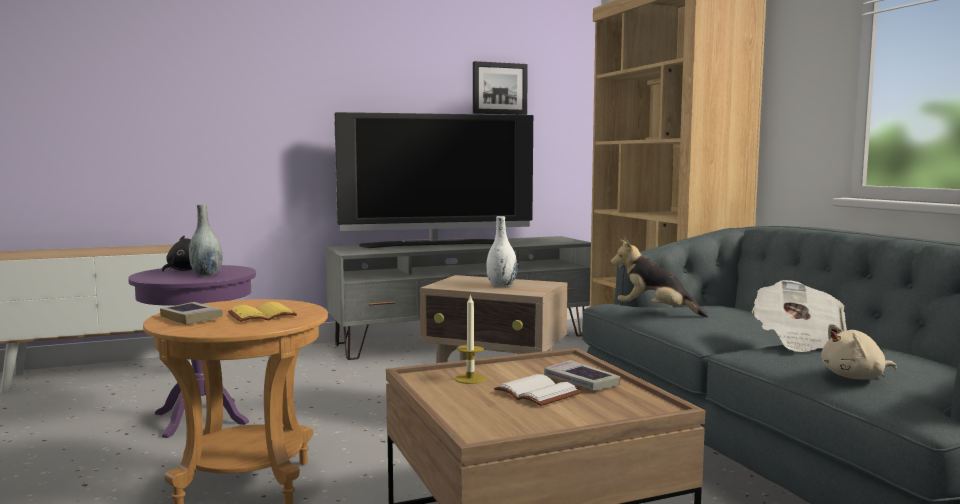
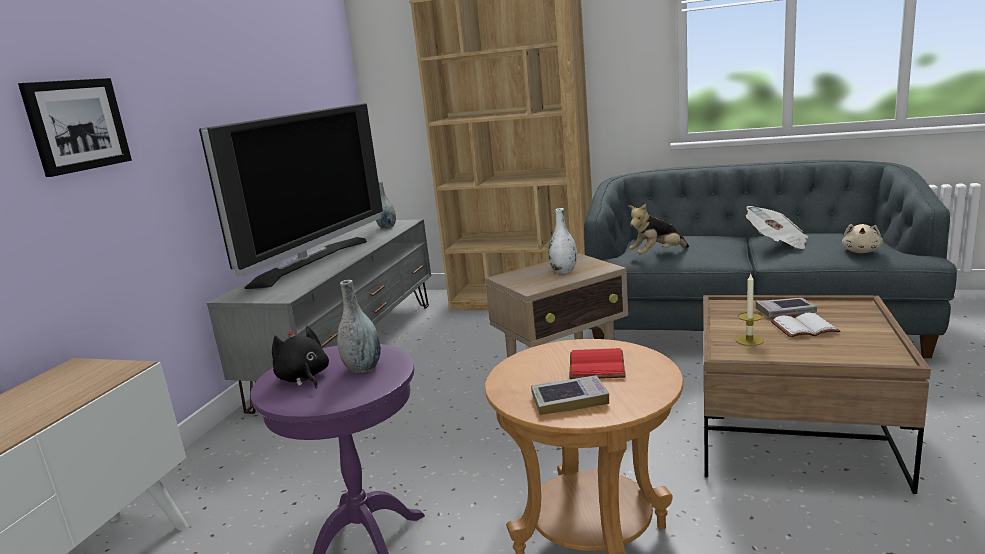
camera: 50 degrees left, 10 degrees up
yellow book [228,302,297,322] -> red book [569,348,626,379]
picture [473,61,528,115] -> picture moved to [18,78,132,177]
none -> grey vase [376,182,396,229]

